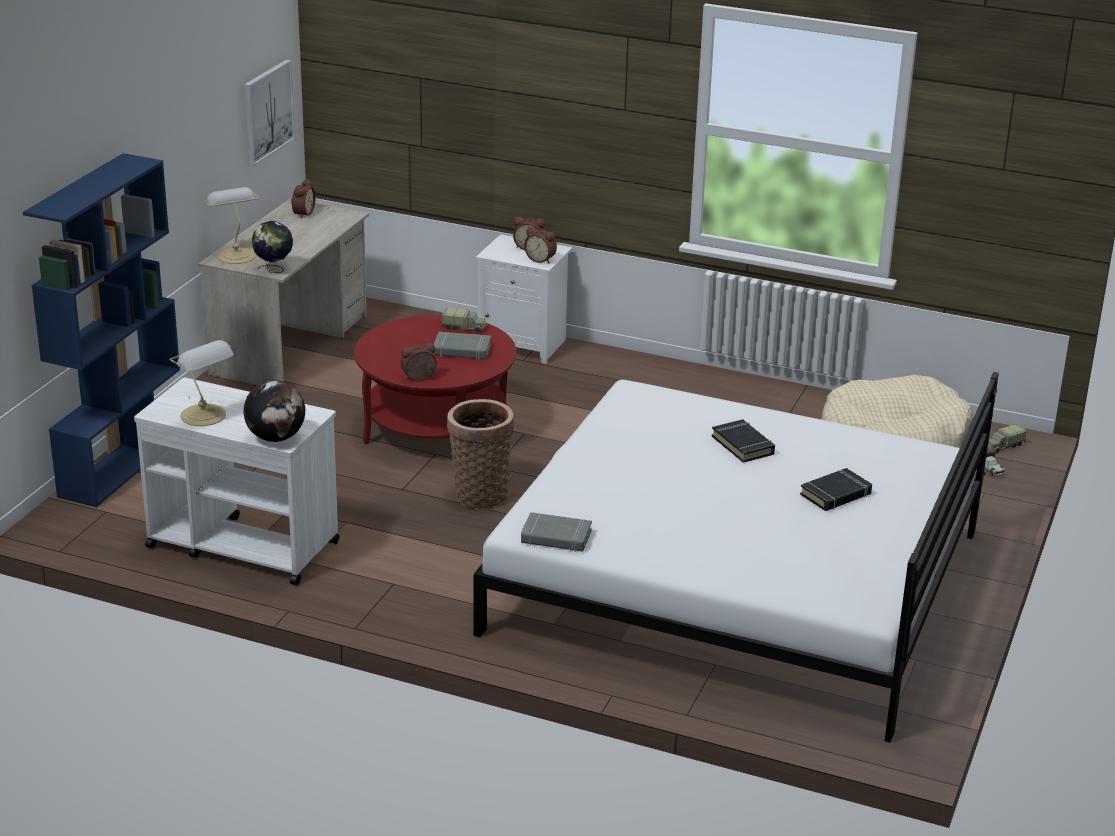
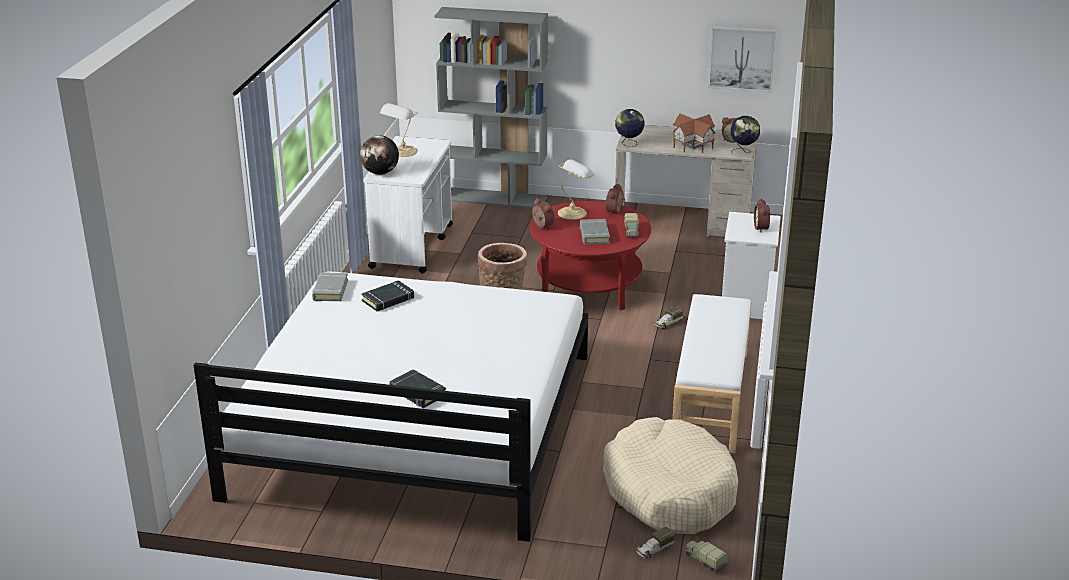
camera: 80 degrees right, 0 degrees up
blue bookcase [23,153,180,507] -> grey bookcase [434,7,548,208]
table lamp [205,187,259,264] -> table lamp moved to [558,160,595,220]
alarm clock [524,227,557,264] -> alarm clock moved to [606,183,625,214]
black book [712,419,775,463] -> black book moved to [361,280,414,312]
none -> toy truck [655,306,684,329]
none -> toy house [673,114,715,153]
none -> white bench [673,294,752,453]
none -> globe [731,116,760,153]

